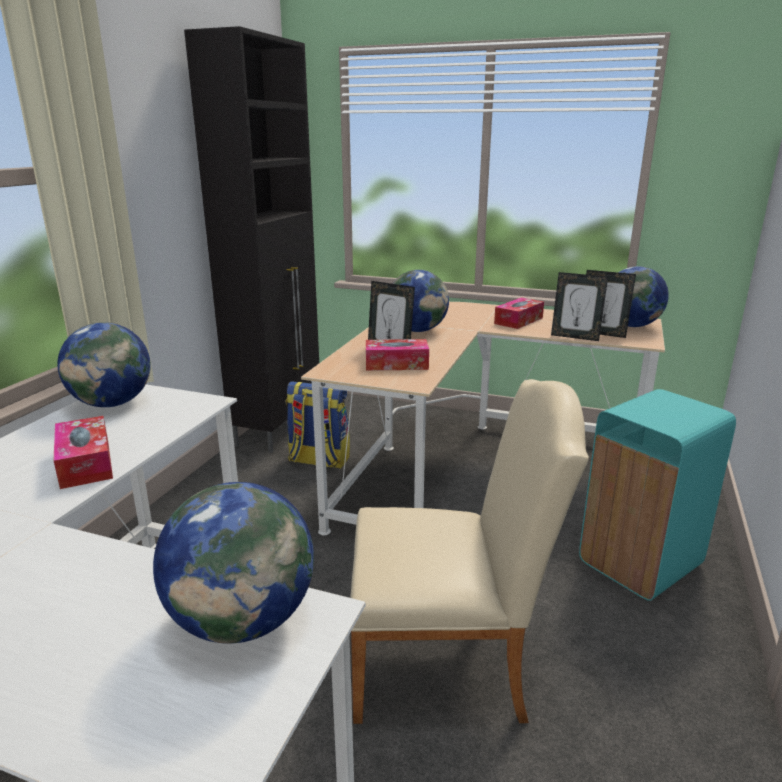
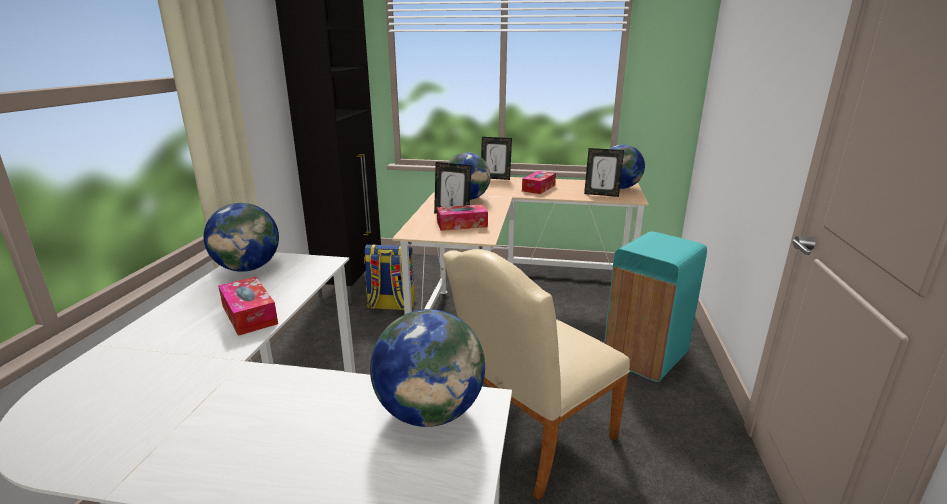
camera: 10 degrees left, 0 degrees up
beige chair [350,379,589,724] -> beige chair turned 150 degrees clockwise [443,249,630,500]
picture frame [551,272,608,341] -> picture frame moved to [481,137,512,180]

